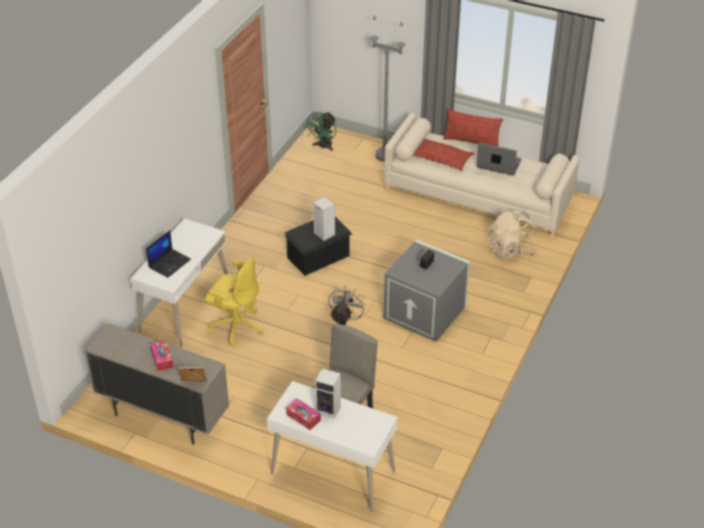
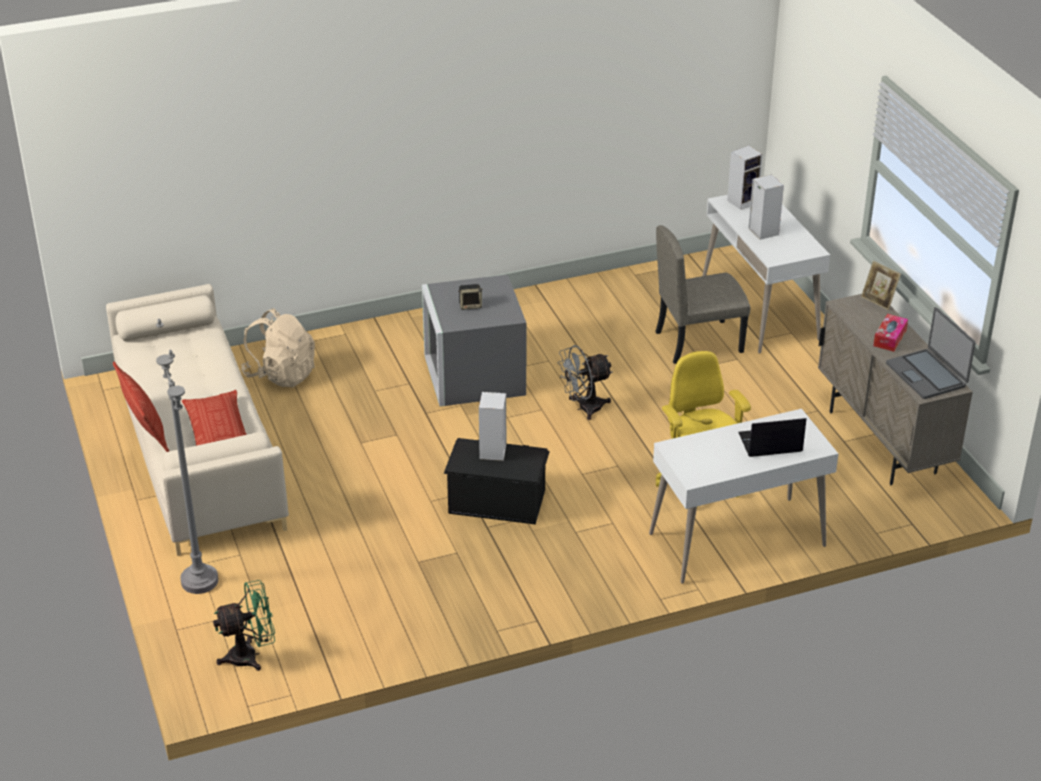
camera: 135 degrees left, 5 degrees down
tissue box [286,399,321,430] -> none
laptop [477,142,521,176] -> laptop moved to [886,307,975,399]
none -> speaker [727,146,763,210]

